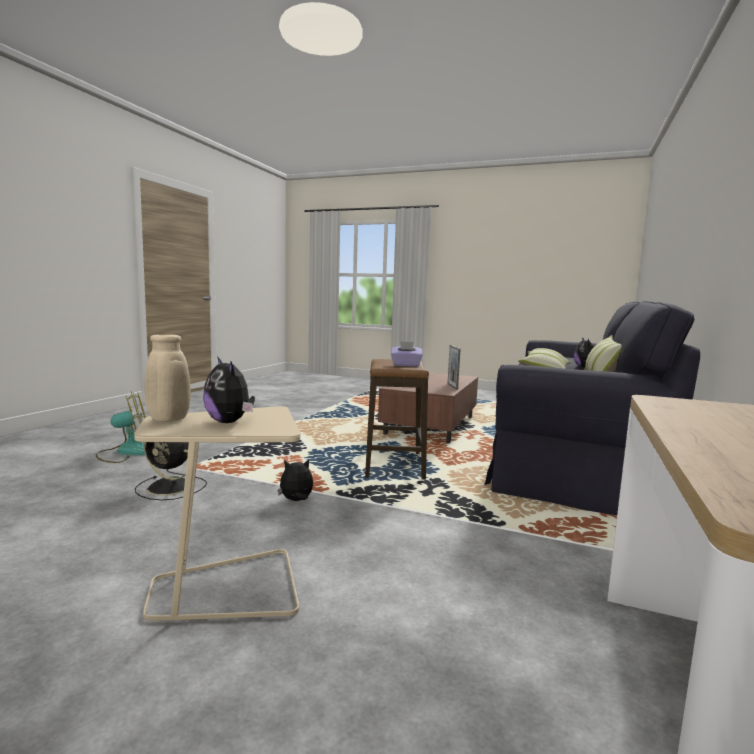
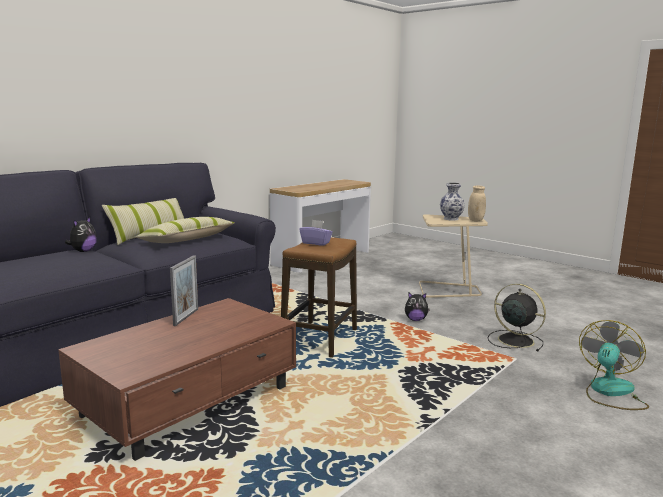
camera: 160 degrees left, 5 degrees up
fan [96,391,146,463] -> fan turned 135 degrees clockwise [579,320,649,410]
plush toy [203,356,255,423] -> vase [440,182,465,221]

